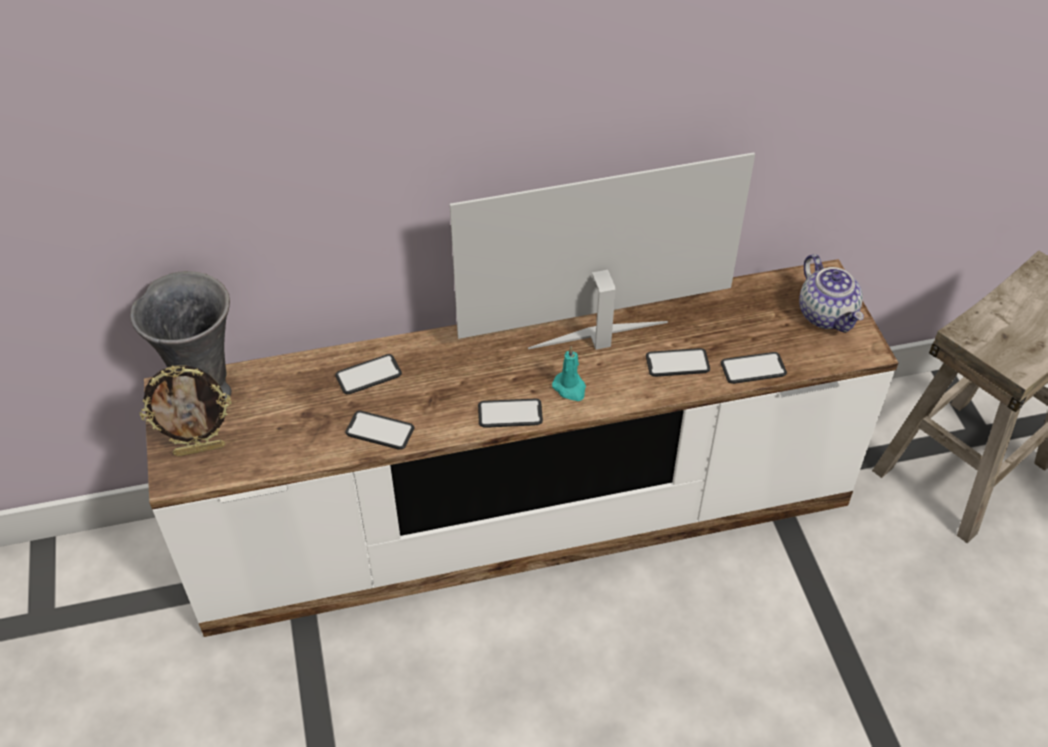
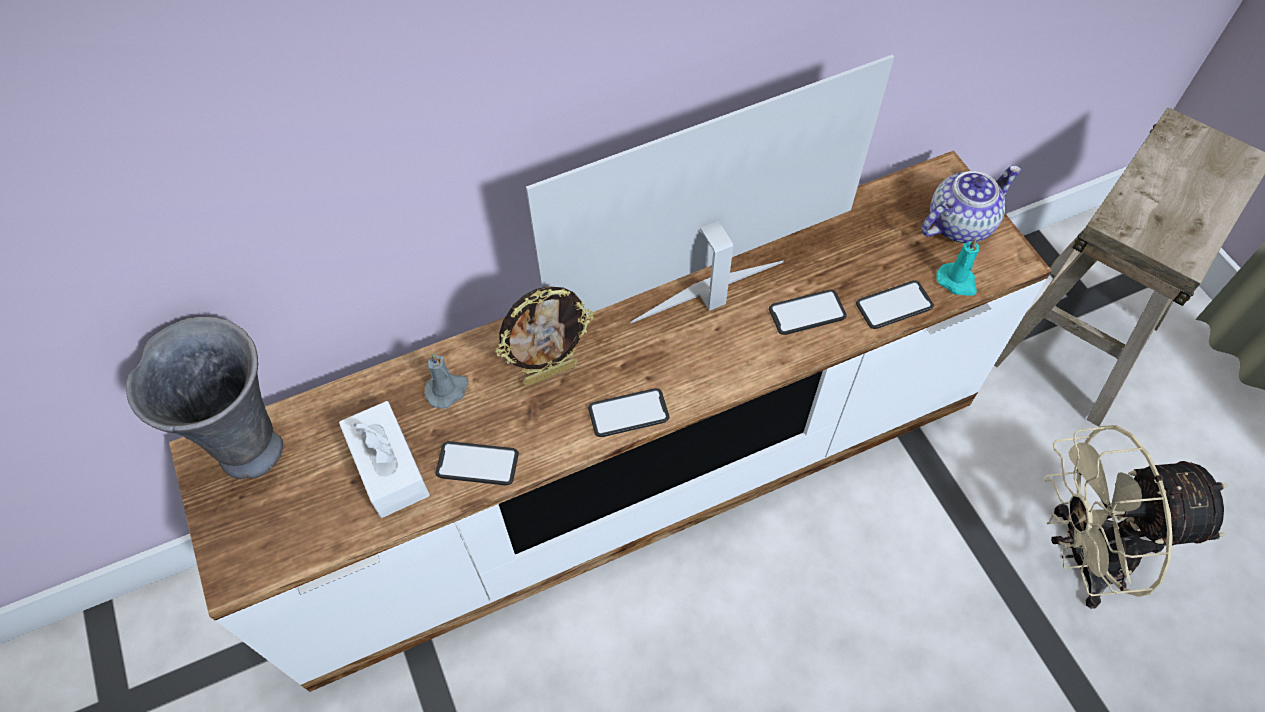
camera: 10 degrees left, 10 degrees up
picture frame [139,365,231,457] -> picture frame moved to [495,286,594,386]
phone [335,354,402,394] -> grey candle [424,353,469,409]
turquoise candle [552,346,586,401] -> turquoise candle moved to [936,238,979,296]
teapot [799,254,864,333] -> teapot turned 90 degrees counterclockwise [921,165,1021,243]
none -> white tissue box [339,401,430,518]
none -> beige fan [1043,425,1229,609]

